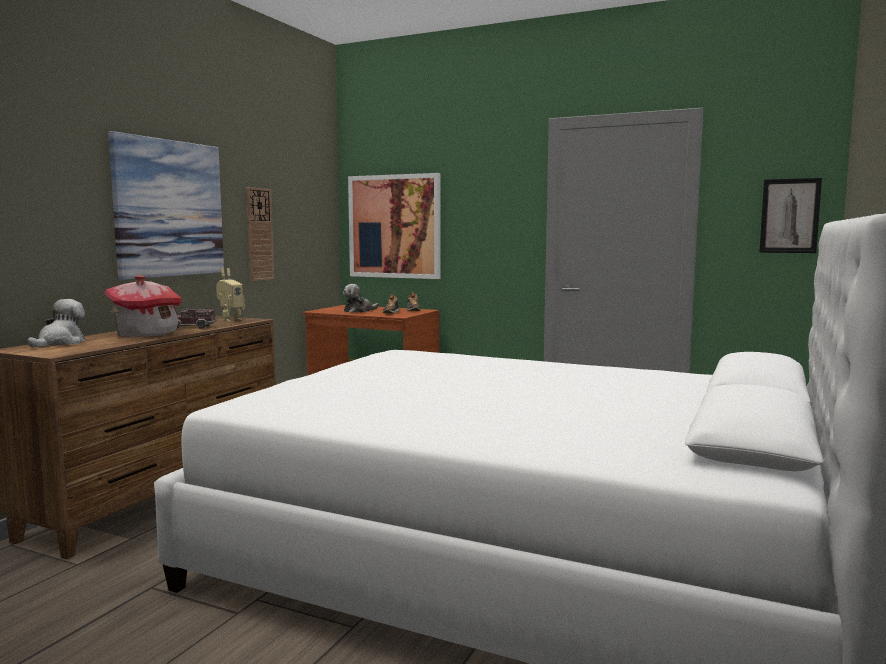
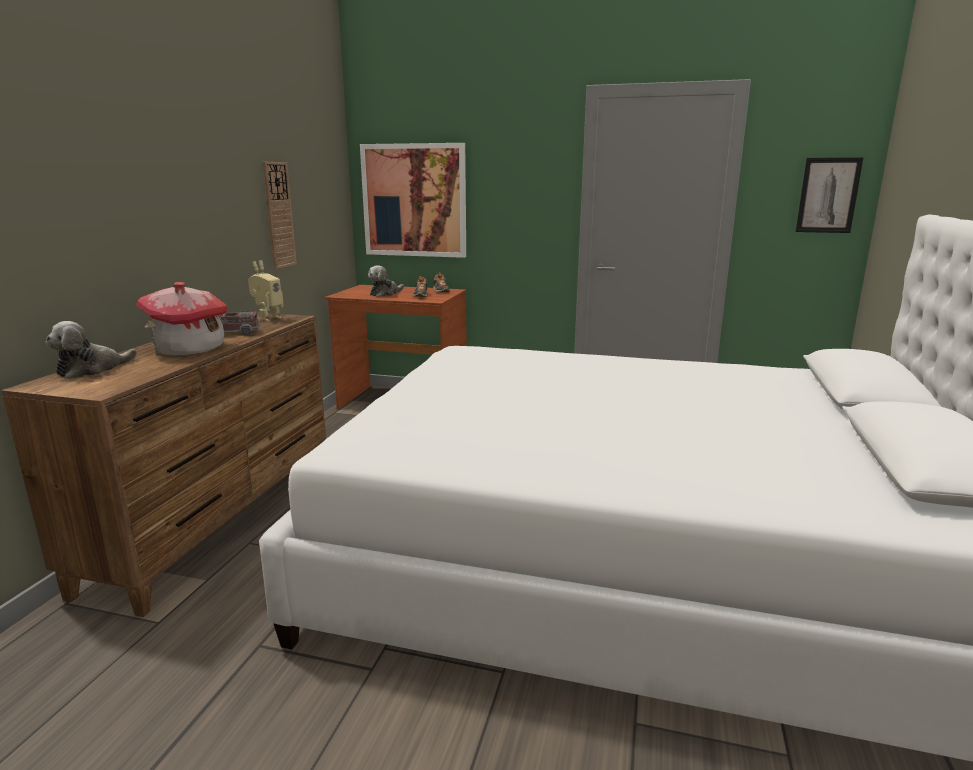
camera: 10 degrees left, 10 degrees up
plush toy [27,299,85,347] -> plush toy turned 150 degrees counterclockwise [45,321,137,379]
picture [108,131,224,280] -> none

